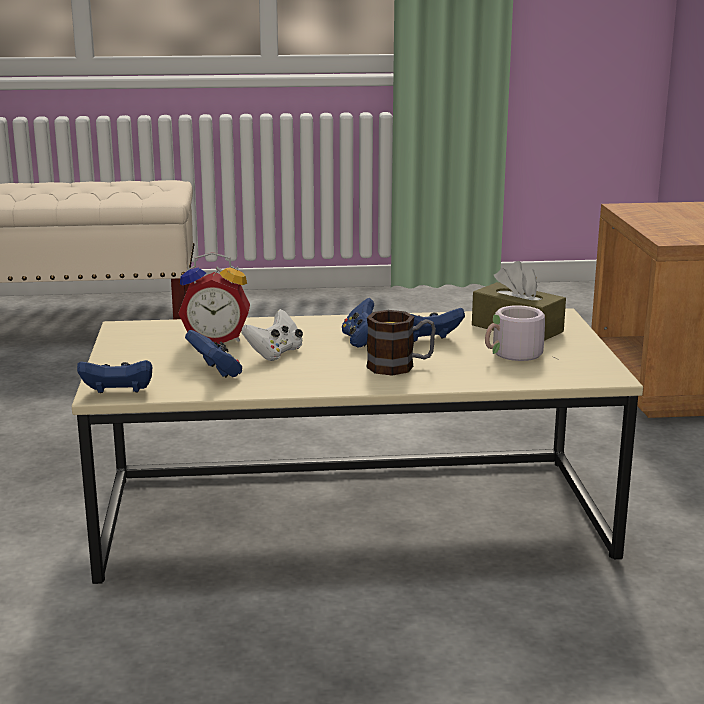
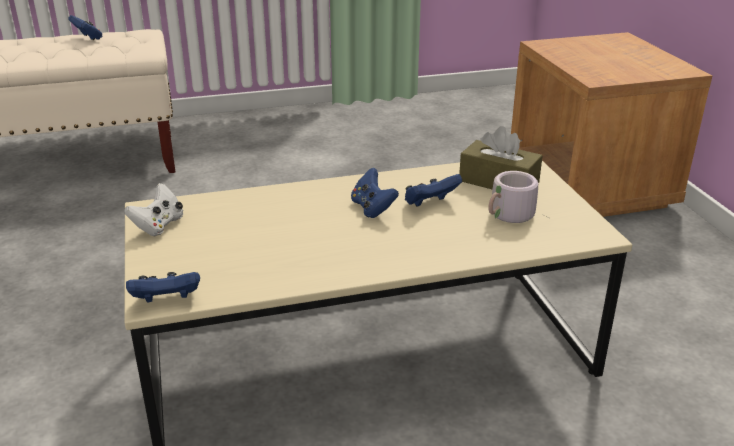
camera: 10 degrees left, 10 degrees up
alarm clock [178,252,250,344] -> none
blue game controller [185,330,242,378] -> blue game controller moved to [68,15,102,40]
white game controller [241,309,303,361] -> white game controller moved to [124,183,183,236]
mug [366,310,436,376] -> none

